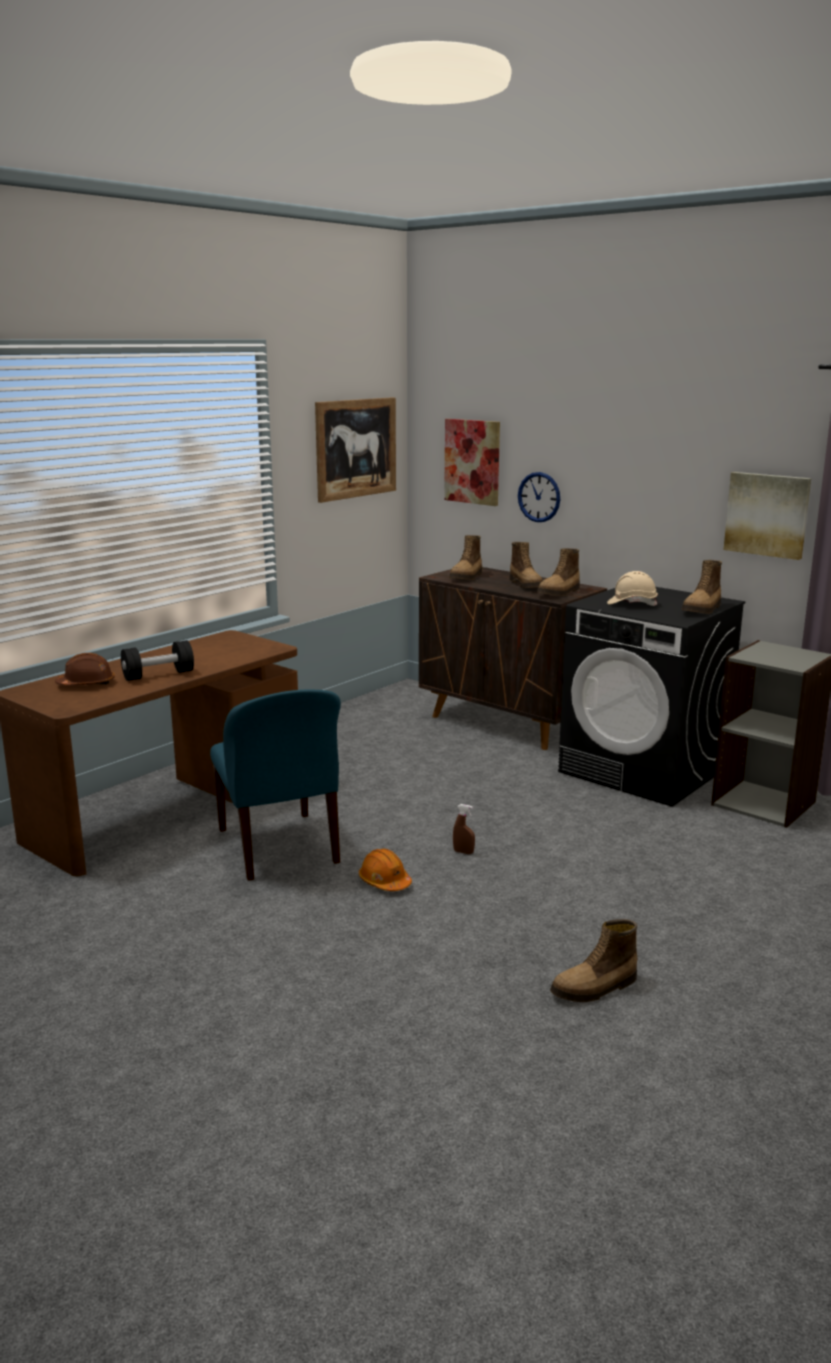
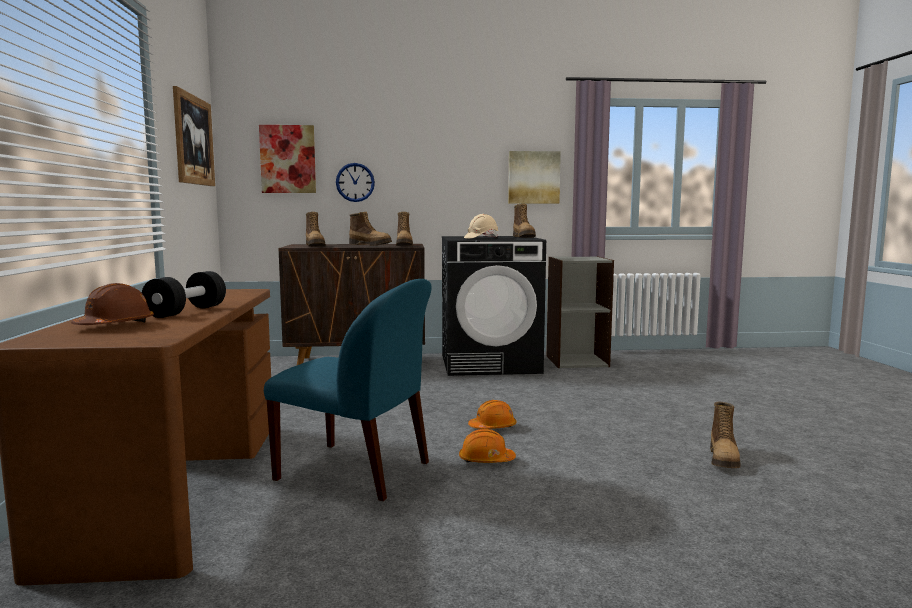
camera: 45 degrees left, 10 degrees down
brown spray bottle [453,804,475,854] -> orange hard hat [468,400,516,429]

